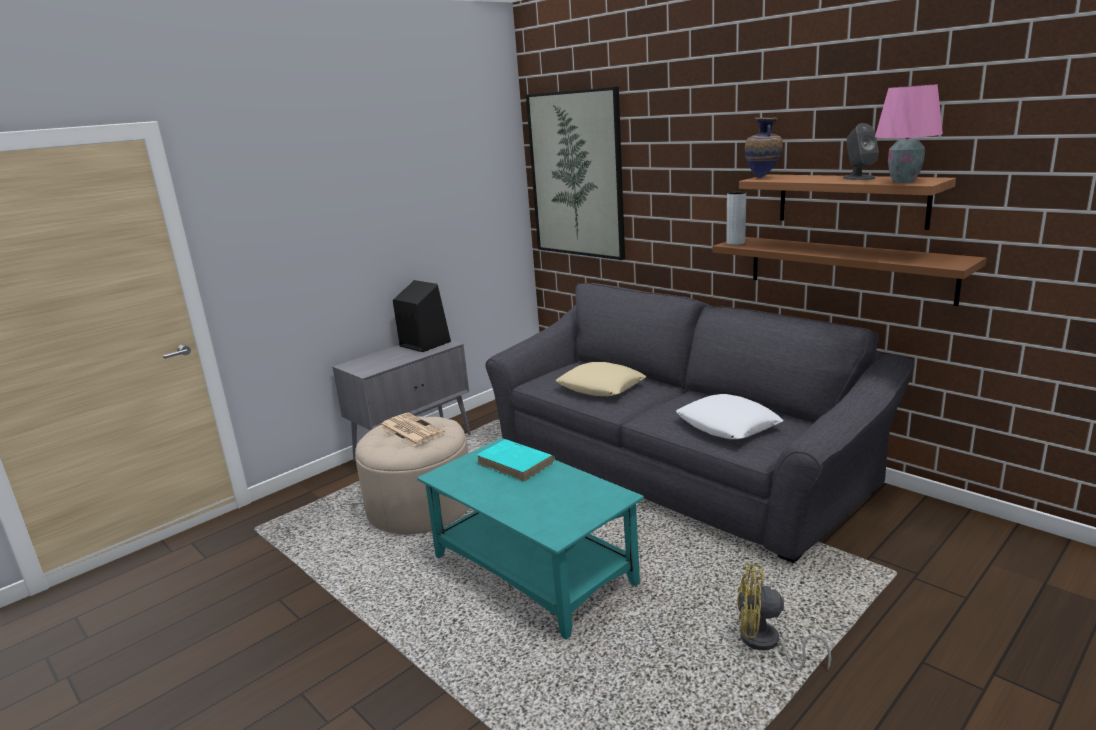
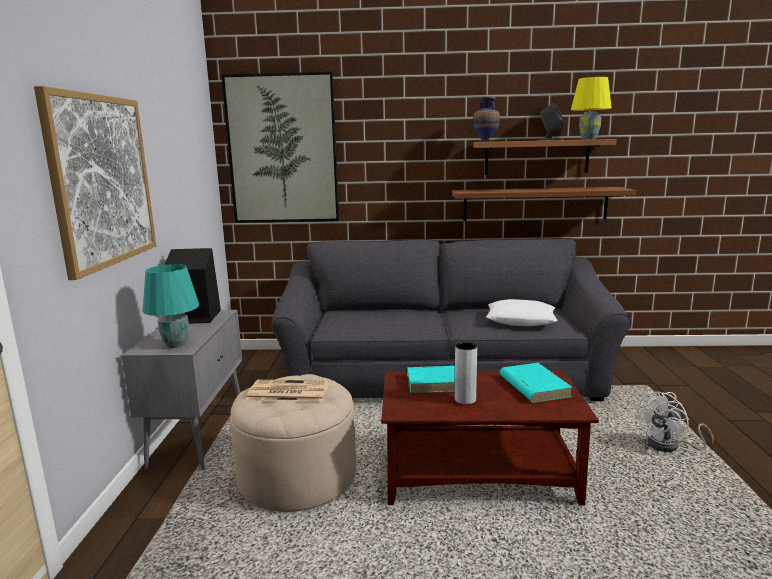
camera: 45 degrees left, 5 degrees down
turquoise coffee table [417,438,644,640] -> brown coffee table [381,370,599,506]
beige pillow [556,362,646,396] -> none
grey vase [726,192,746,245] -> grey vase moved to [455,342,477,404]
yellow fan [737,563,832,670] -> white fan [635,392,714,452]
pink table lamp [875,85,943,183] -> yellow table lamp [571,77,612,139]
none -> picture [34,86,156,280]
none -> turquoise table lamp [142,264,199,348]
none -> turquoise book [500,363,573,403]

